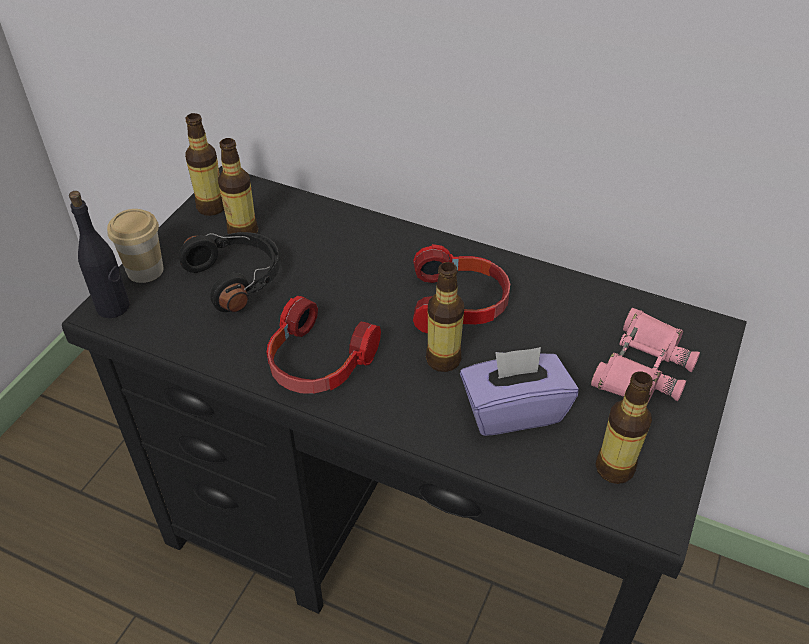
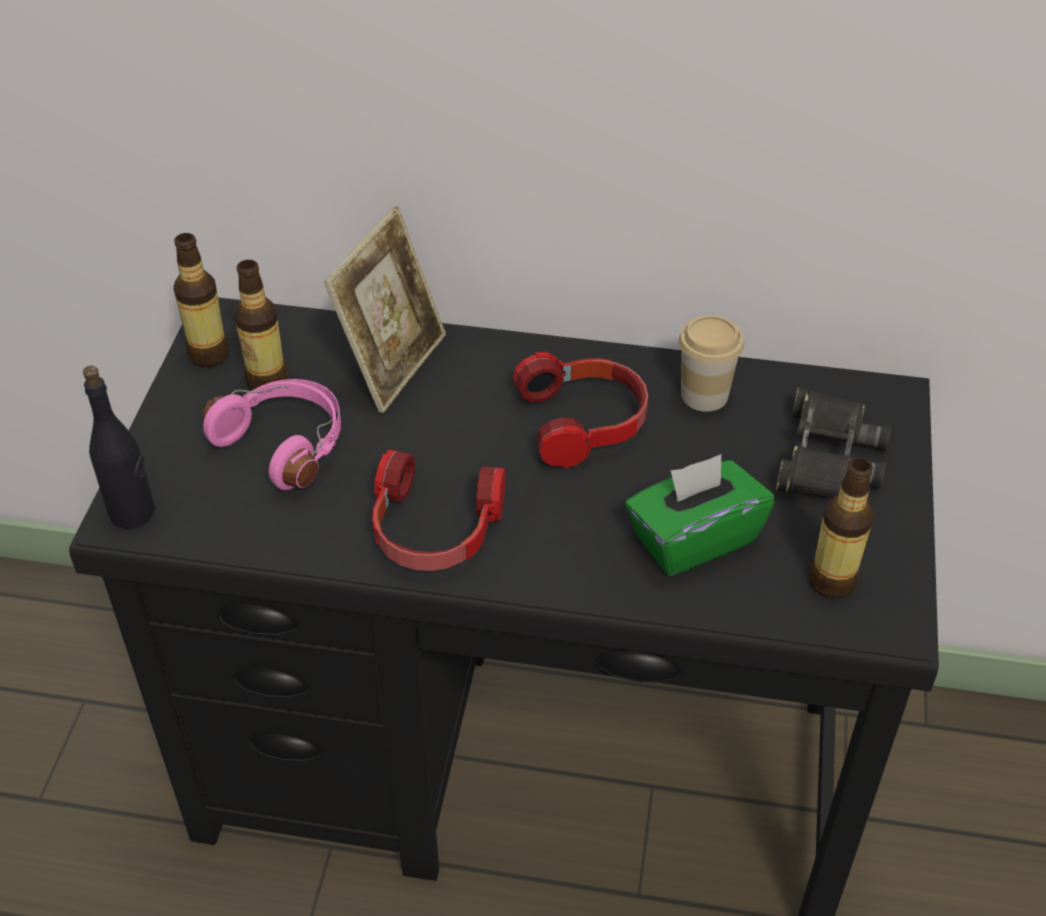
camera: 15 degrees left, 0 degrees up
cup [107,209,164,283] -> cup moved to [679,315,744,412]
black headphones [179,232,280,312] -> pink headphones [203,379,341,490]
bottle [426,262,464,372] -> none
purple tissue box [460,347,579,436] -> green tissue box [626,454,775,576]
pink binoculars [591,308,700,403] -> black binoculars [776,387,891,498]
none -> picture frame [324,206,446,413]

